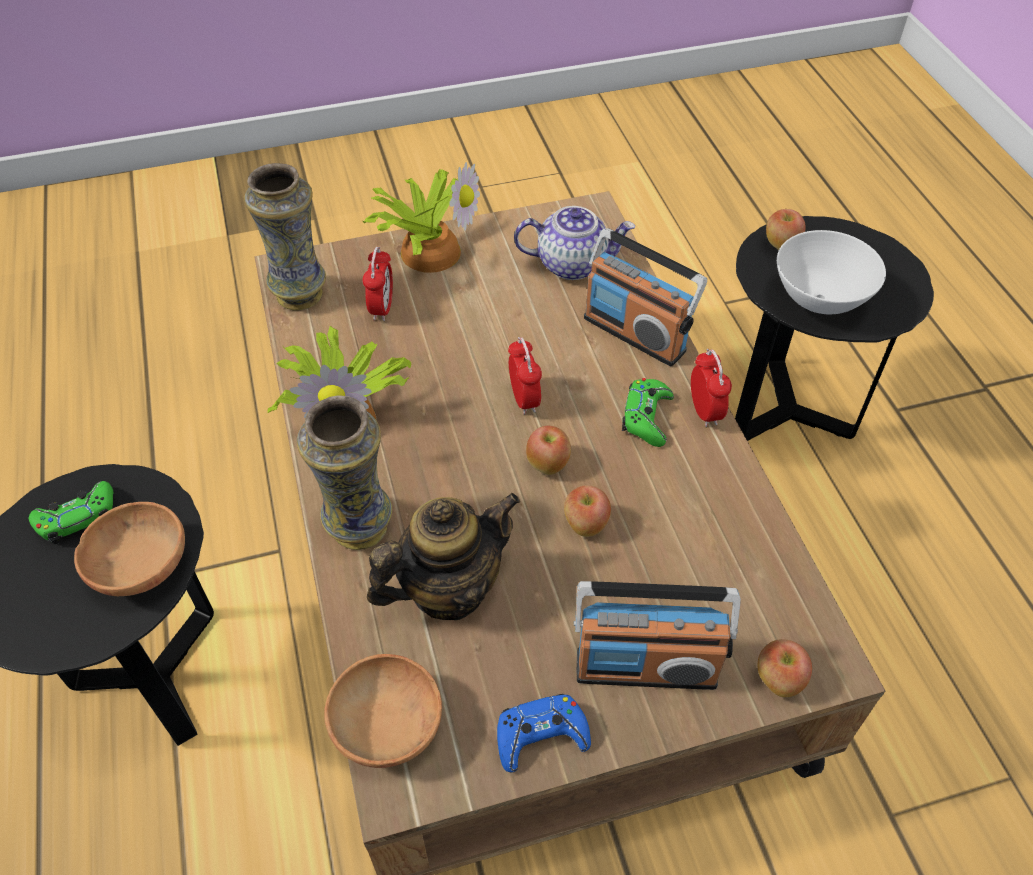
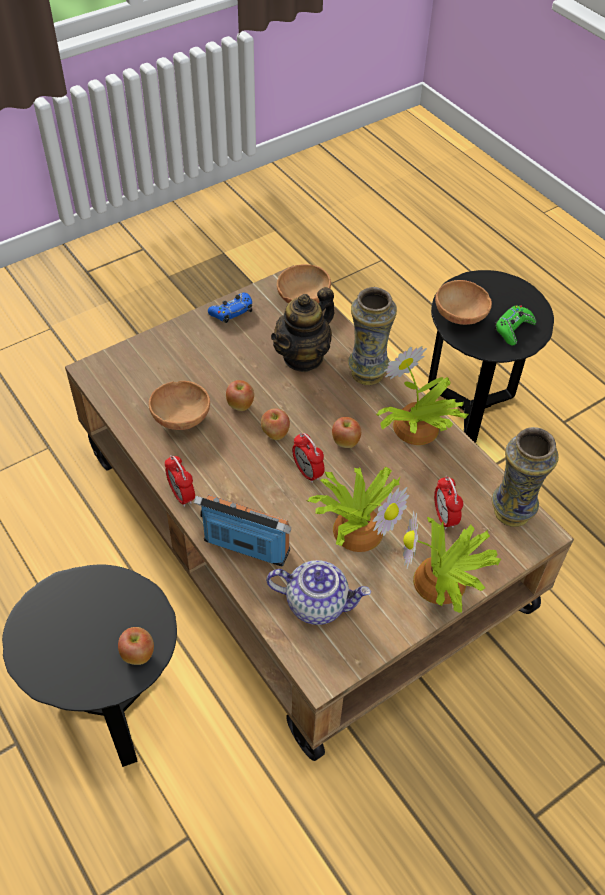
camera: 160 degrees right, 0 degrees up
teapot [514,206,635,280] -> teapot turned 150 degrees counterclockwise [266,560,371,625]
radio [574,581,741,690] -> none
green game controller [622,378,674,447] -> none
apple [758,639,812,697] -> apple moved to [332,417,361,448]
white bowl [777,230,886,314] -> none
none -> brown bowl [149,381,210,430]
none -> potted plant [307,467,409,552]

